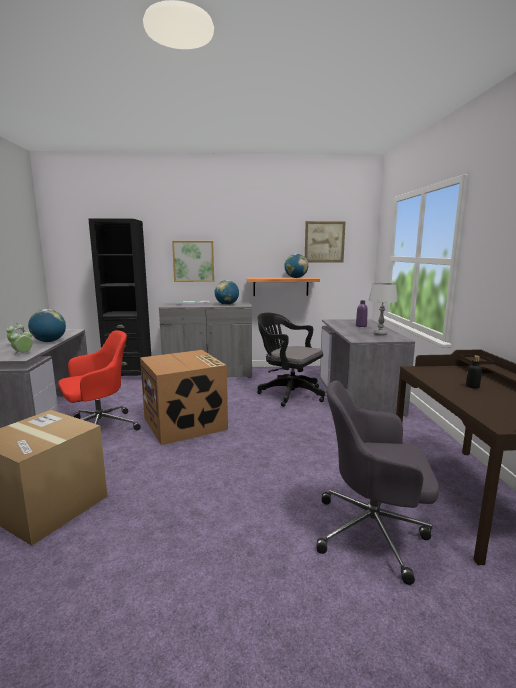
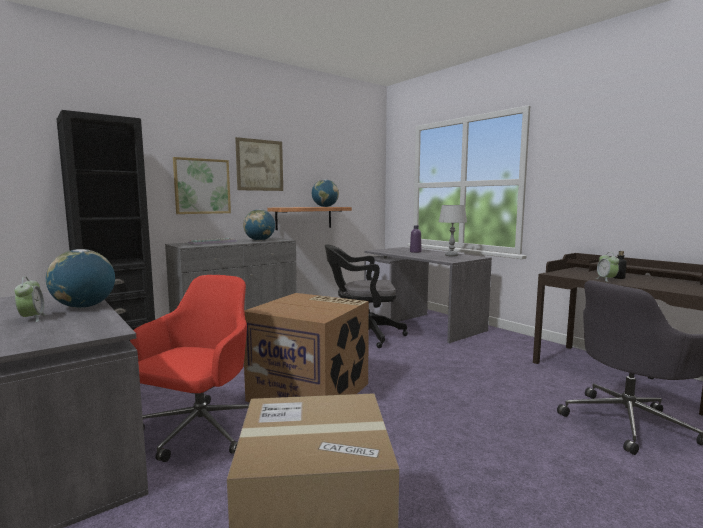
camera: 35 degrees left, 5 degrees down
alarm clock [10,329,33,355] -> alarm clock moved to [596,252,619,282]
picture [305,221,345,262] -> picture moved to [235,137,283,191]

